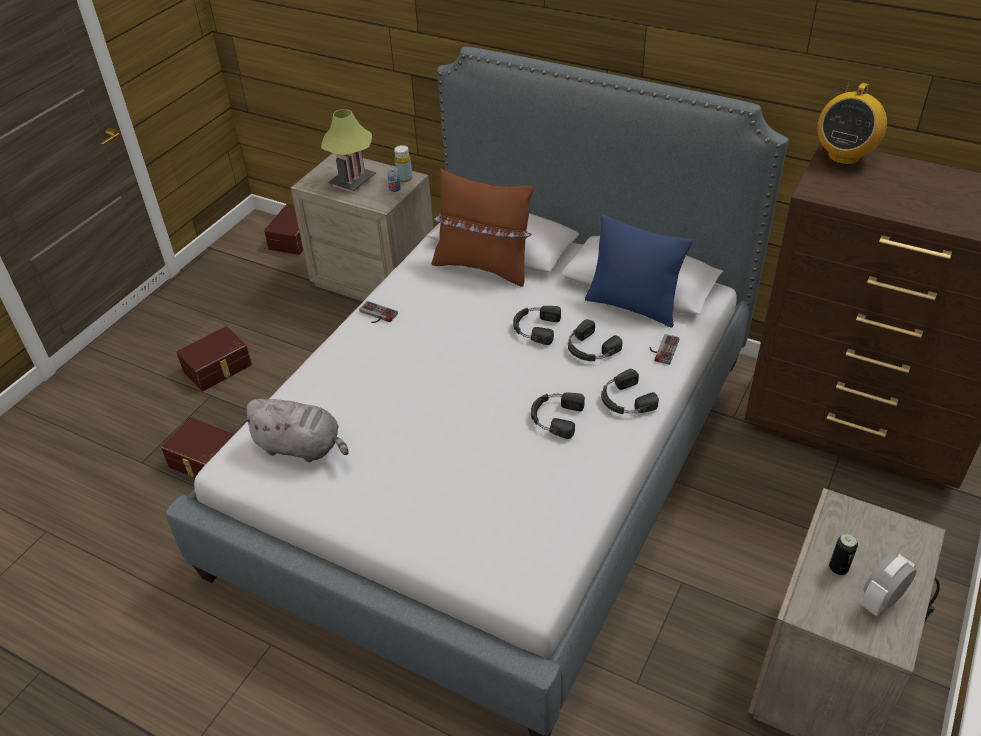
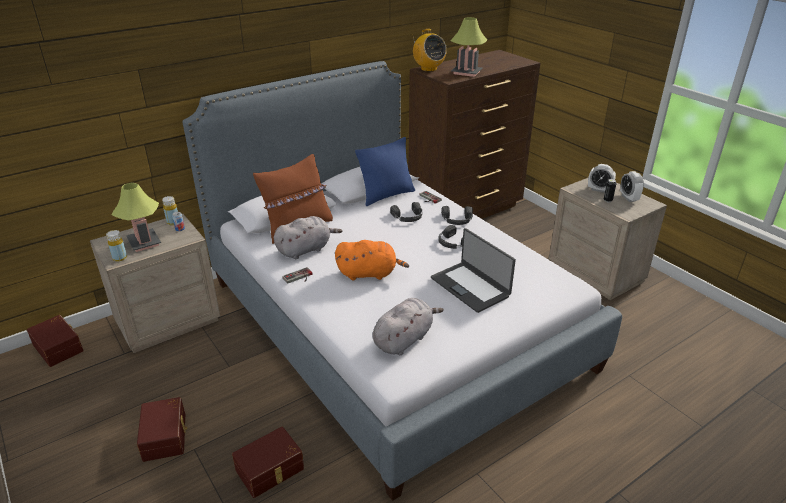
camera: 65 degrees left, 10 degrees down
black headphones [513,306,561,345] -> none
none -> yellow bottle [106,230,127,262]
none -> grey plush toy [274,216,342,259]
none -> orange plush toy [335,240,409,280]
none -> laptop [431,228,516,313]
none -> table lamp [450,17,487,77]
none -> alarm clock [588,164,616,193]

